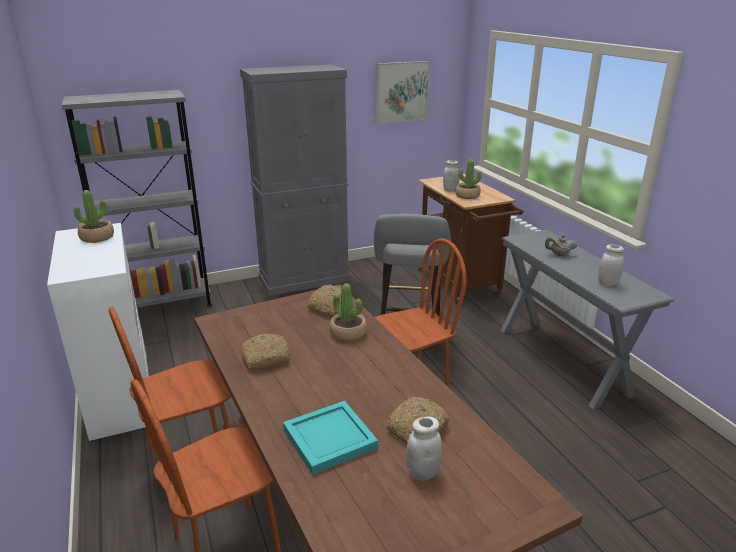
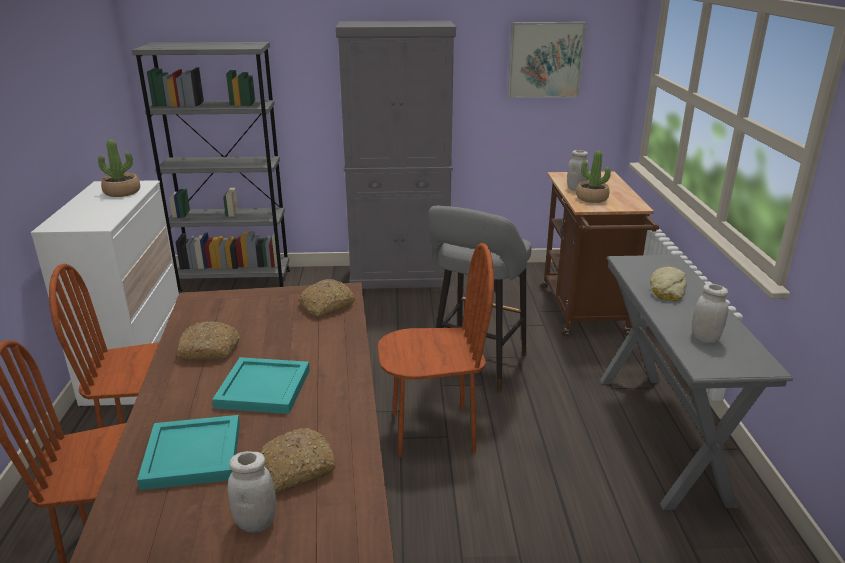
camera: 20 degrees right, 0 degrees up
potted plant [329,283,367,342] -> none
beige teapot [545,235,577,256] -> bread [650,266,687,301]
none -> turquoise tray [212,357,310,414]

